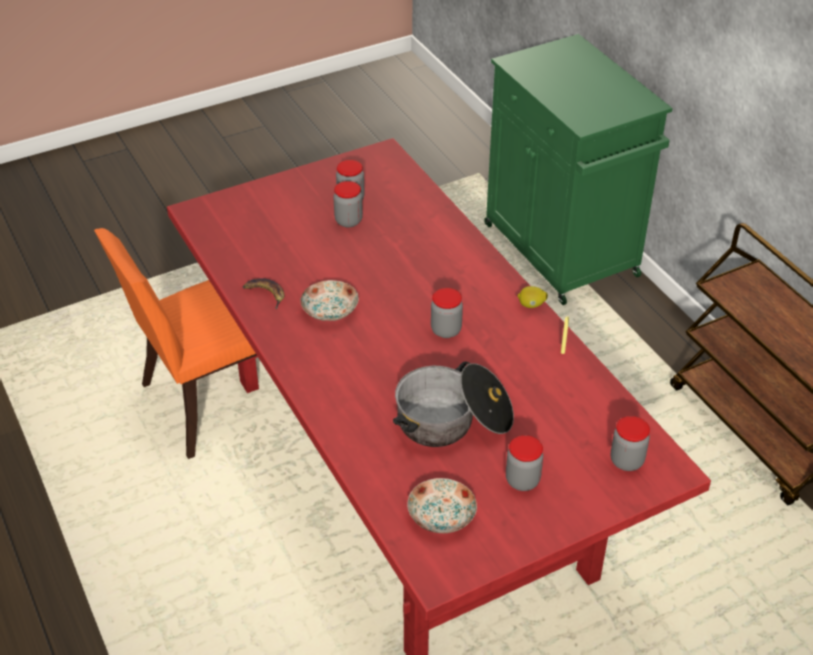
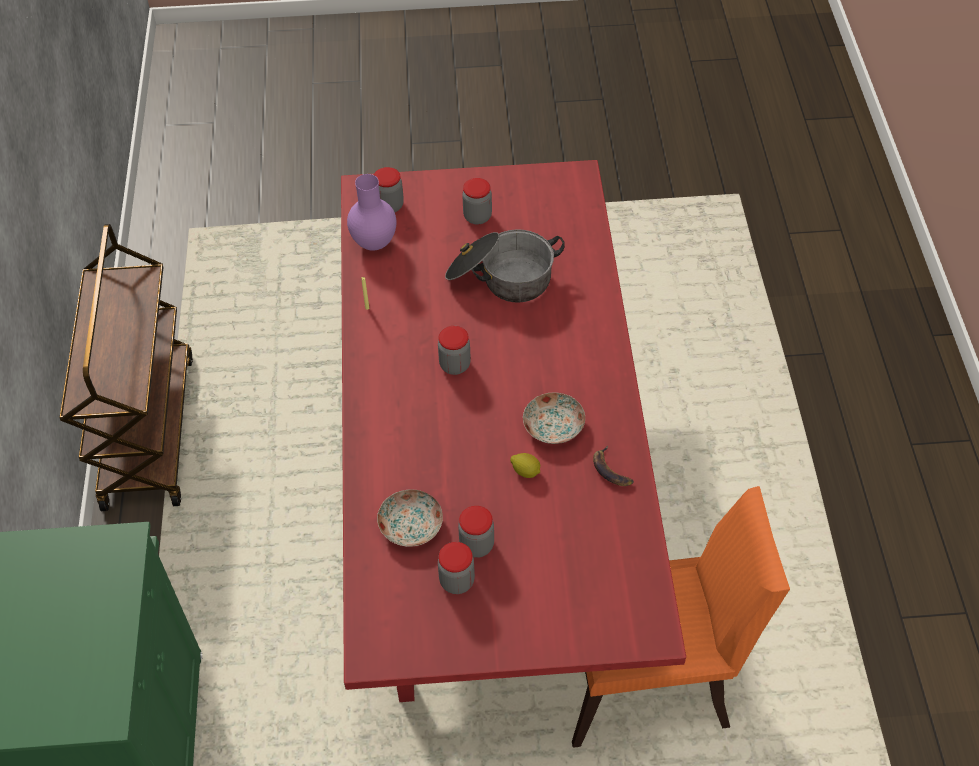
camera: 155 degrees left, 10 degrees up
plate [407,478,477,533] -> plate moved to [377,490,443,547]
lemon [517,286,548,308] -> lemon moved to [510,453,540,478]
none -> purple vase [347,174,396,251]

